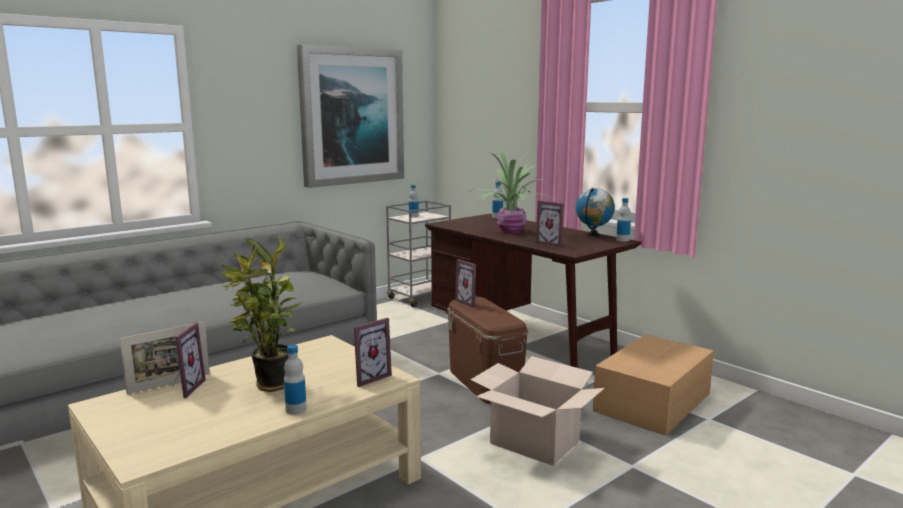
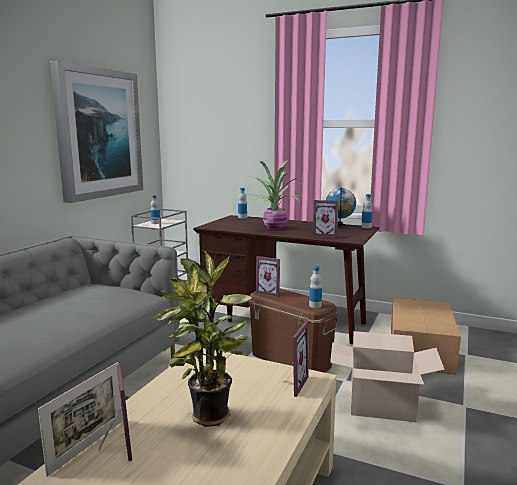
camera: 25 degrees left, 0 degrees up
bottle [284,345,307,415] -> bottle moved to [309,266,322,308]

